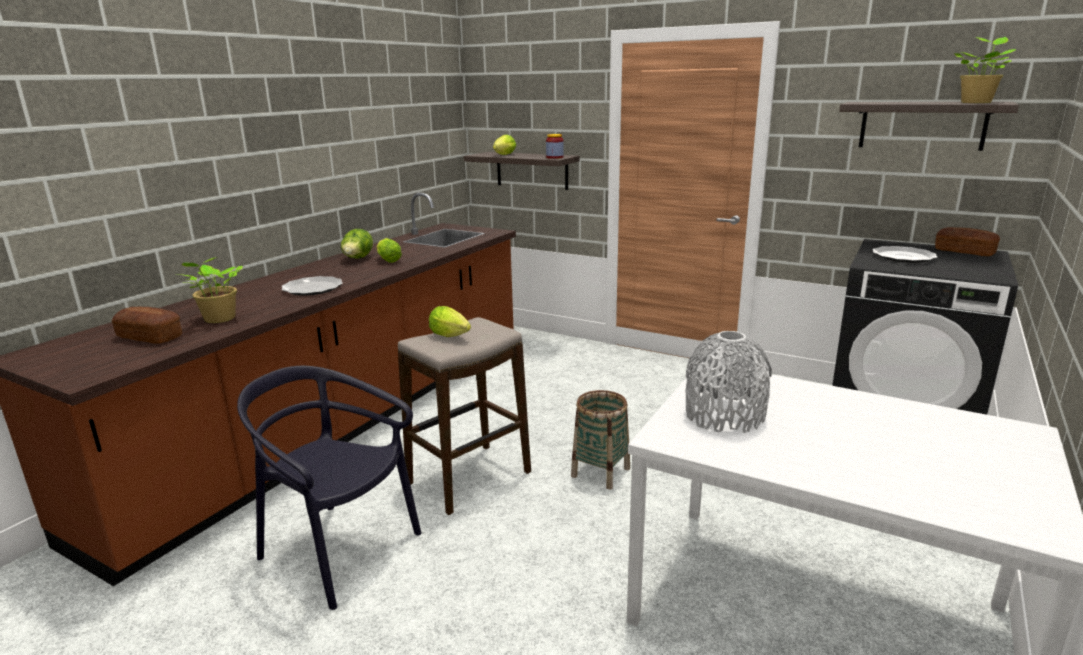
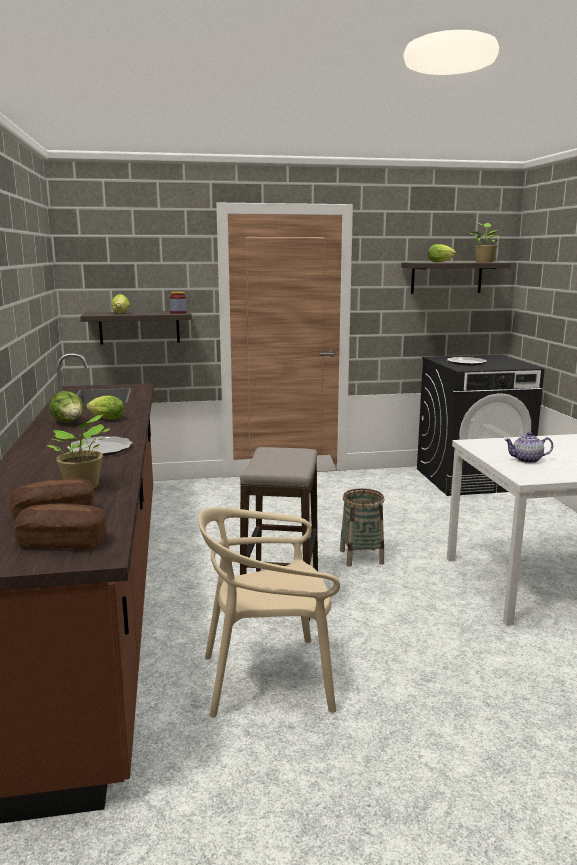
camera: 40 degrees left, 5 degrees down
black chair [237,366,422,610] -> beige chair [198,507,340,718]
lettuce [429,306,471,337] -> lettuce moved to [428,244,456,262]
grey vase [686,331,772,433] -> teapot [504,432,553,463]
bread [935,227,1000,256] -> bread moved to [14,503,107,549]

